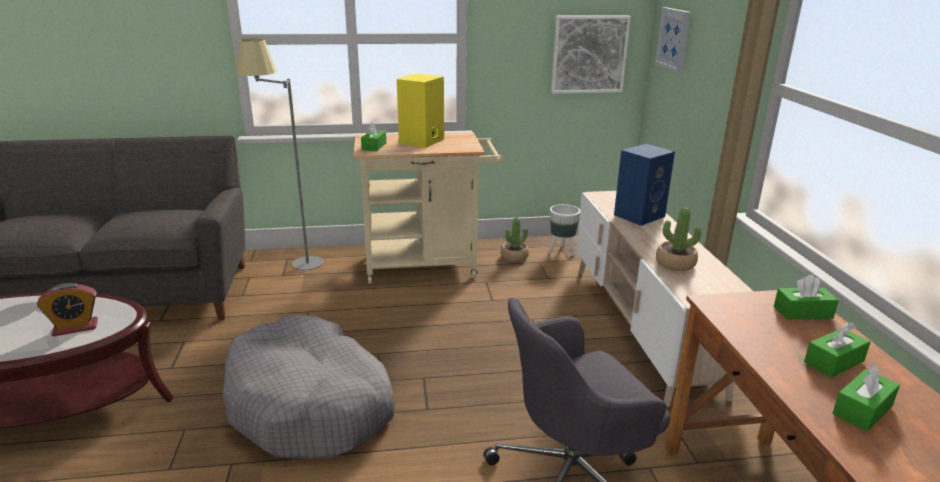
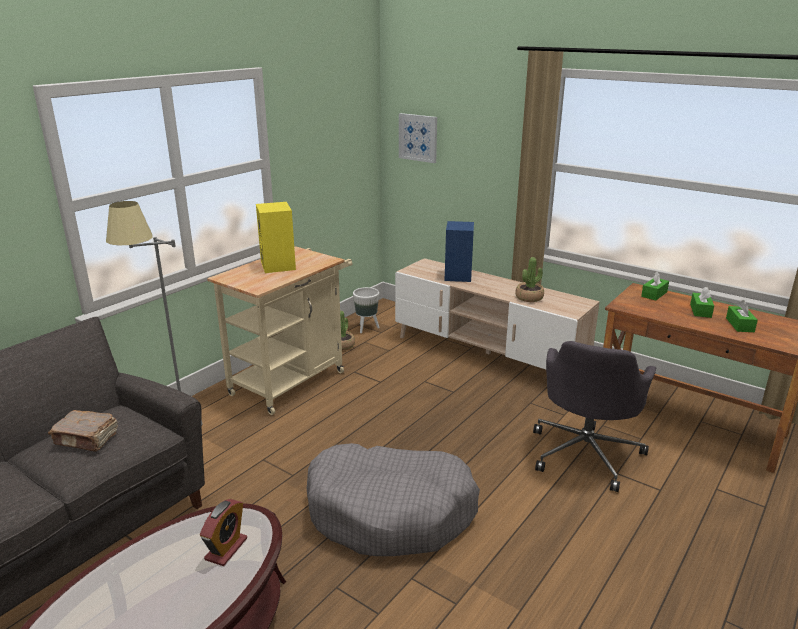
camera: 45 degrees left, 0 degrees up
green tissue box [361,122,386,151] -> none
picture [551,16,631,94] -> none
none -> brown book [48,410,118,451]

